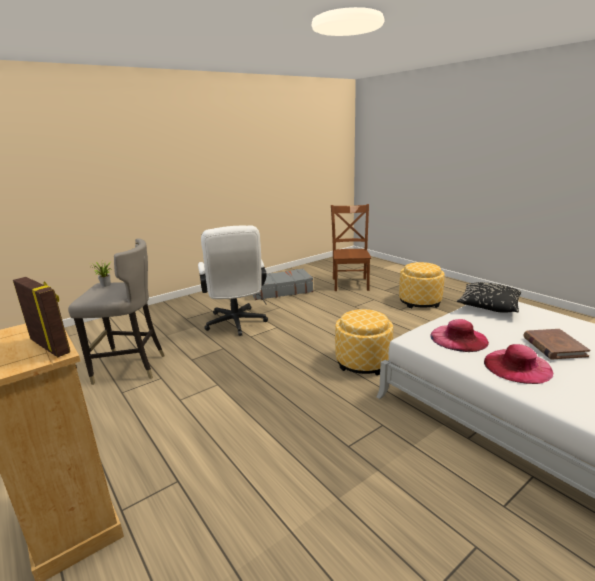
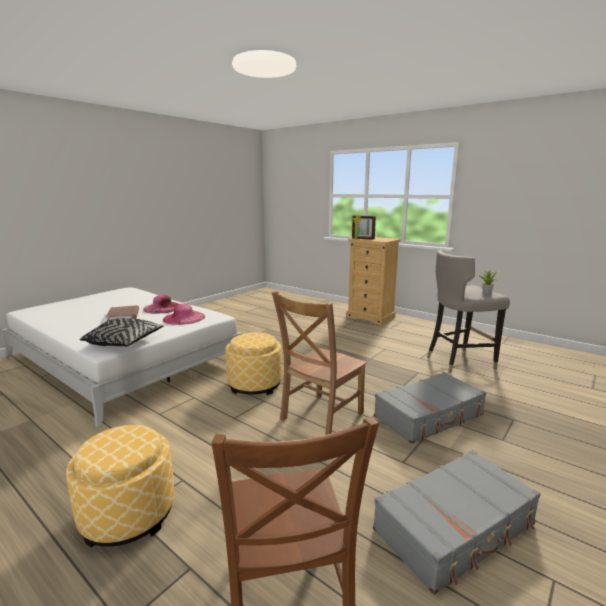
camera: 165 degrees right, 5 degrees down
white office chair [198,225,268,336] -> grey suitcase [374,372,486,444]
none -> brown chair [272,291,367,435]

